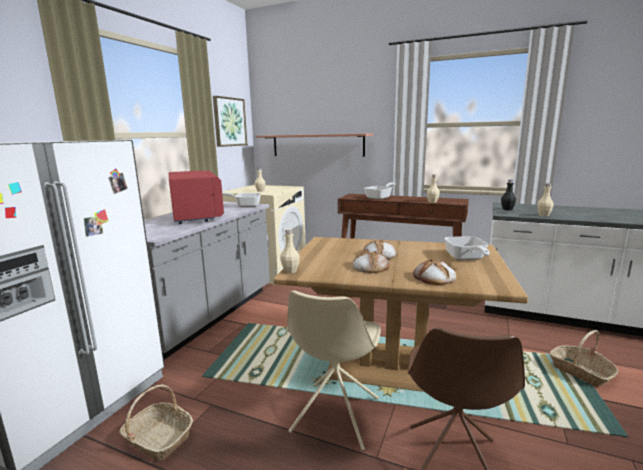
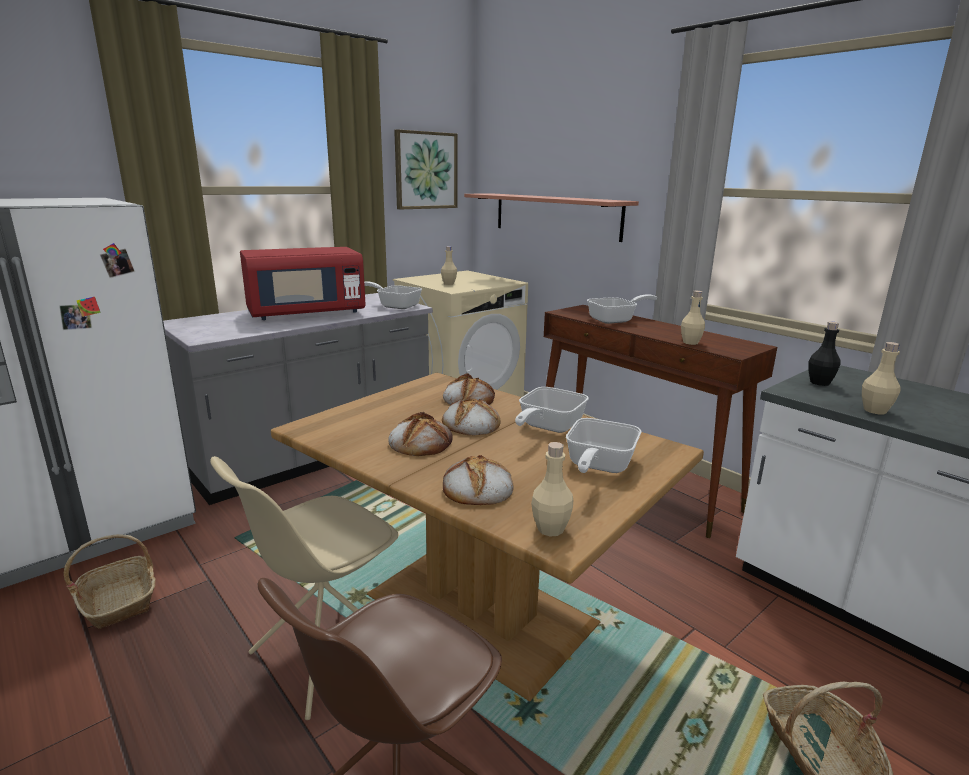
camera: 25 degrees right, 5 degrees up
red microwave [169,170,224,224] -> red microwave turned 60 degrees clockwise [240,247,366,320]
beige bottle [280,229,300,273] -> beige bottle moved to [531,442,573,536]
none -> bread [443,373,495,405]
none -> frying pan [515,387,589,433]

